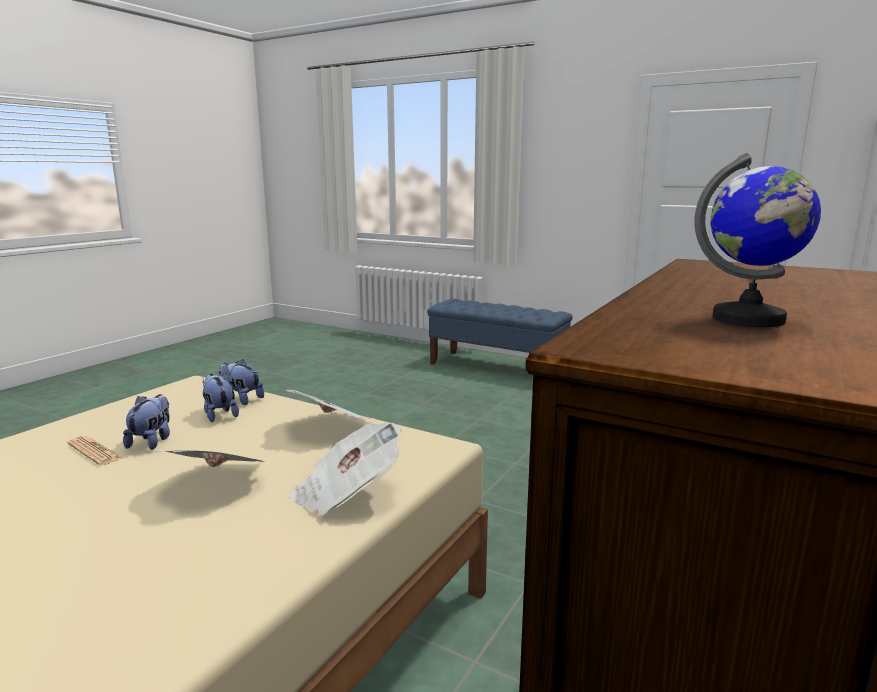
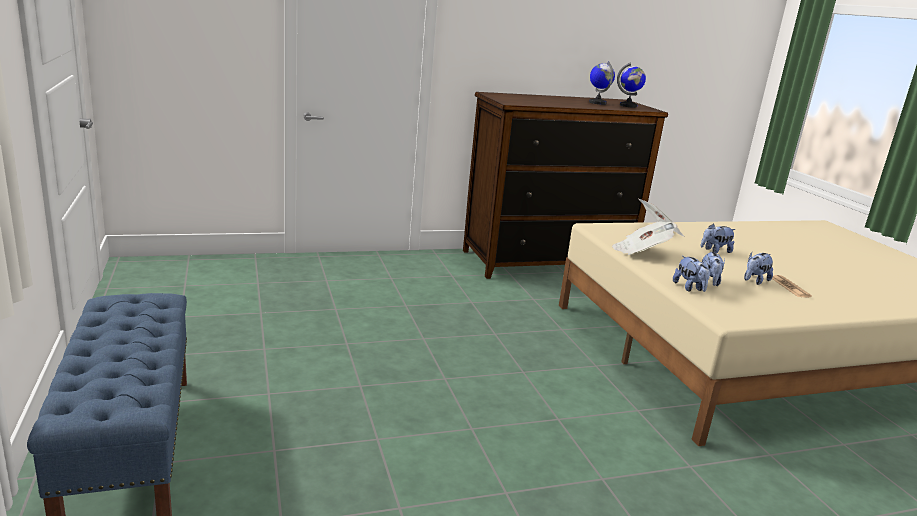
camera: 140 degrees left, 5 degrees up
newspaper [154,450,264,467] -> plush toy [701,223,736,253]
none -> globe [617,63,646,108]

